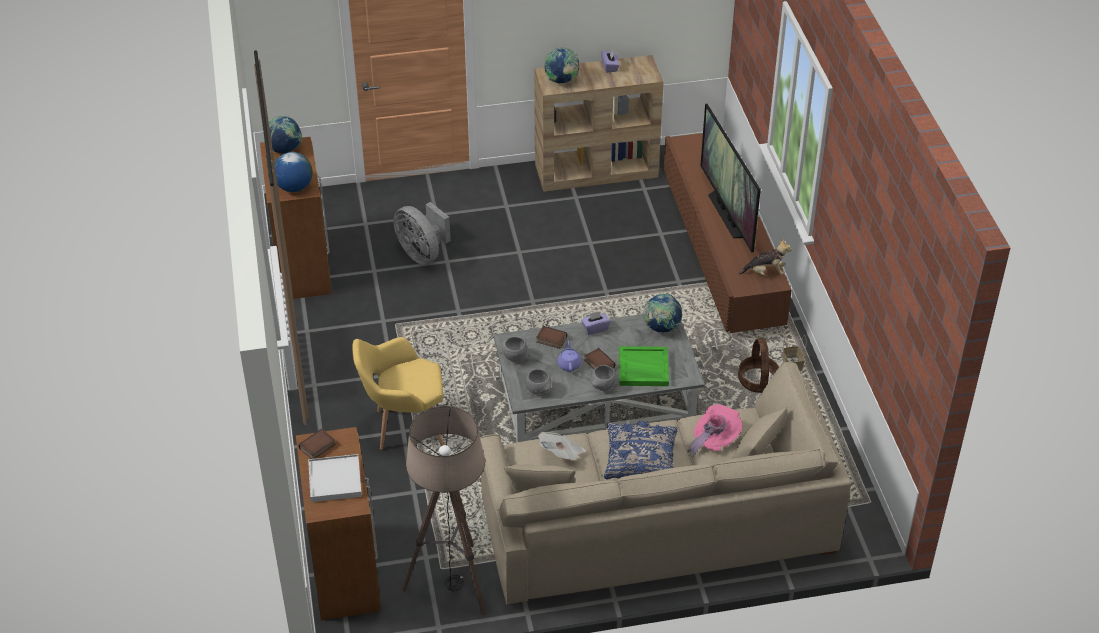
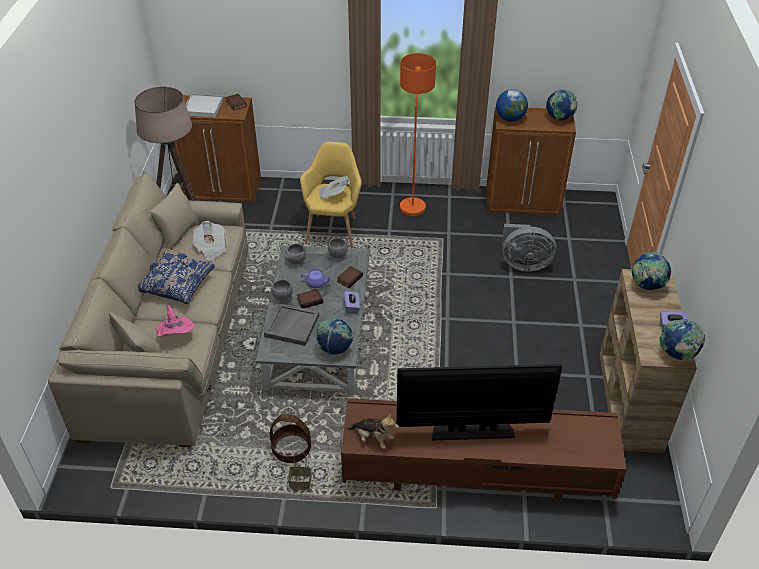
camera: 105 degrees right, 0 degrees up
grey fan [393,202,451,265] -> grey fan turned 150 degrees counterclockwise [502,224,557,271]
green tray [619,346,669,386] -> grey tray [264,303,319,346]
plush toy [739,238,792,276] -> plush toy turned 75 degrees counterclockwise [347,413,399,449]
none -> newspaper [319,176,350,199]
none -> orange floor lamp [400,53,436,216]
none -> globe [659,319,705,361]

